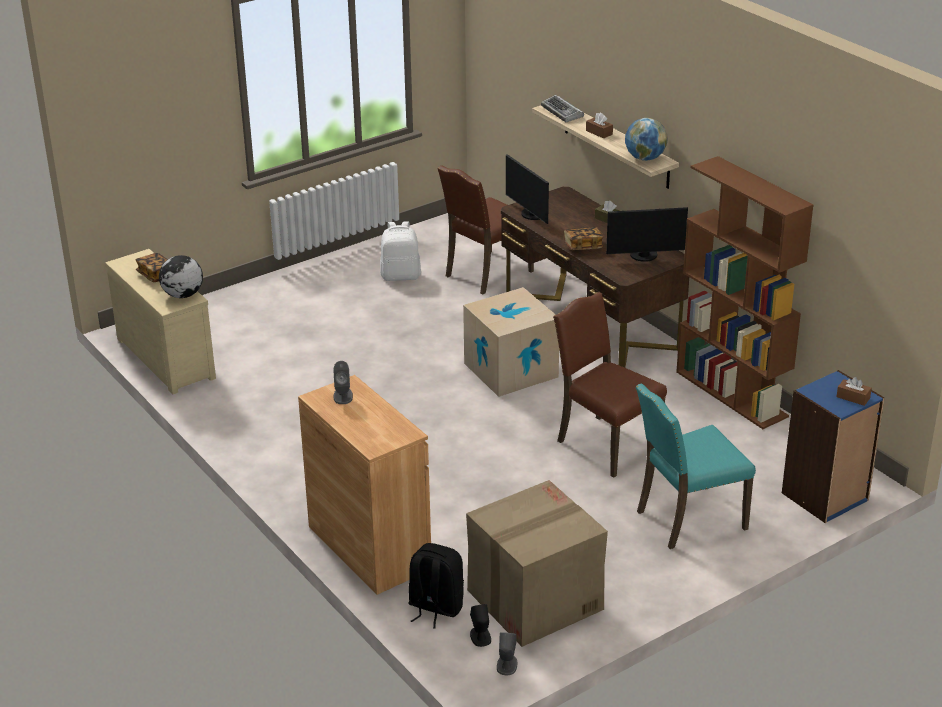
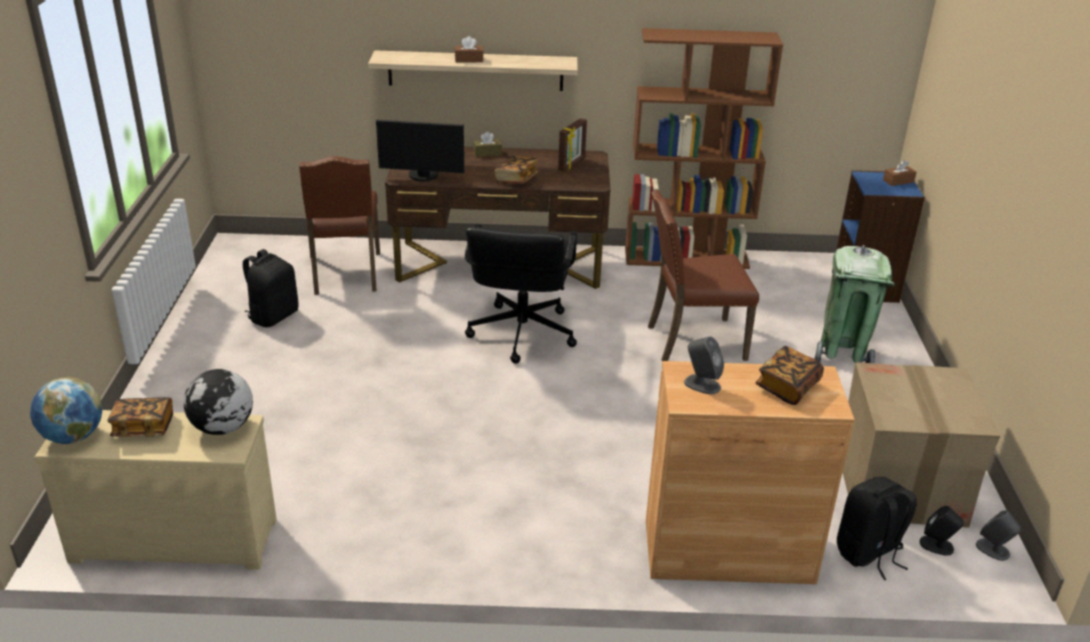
camera: 55 degrees left, 0 degrees up
white backpack [380,221,421,281] -> black backpack [243,249,298,327]
cardboard box [463,287,559,397] -> black office chair [465,224,577,364]
keyboard [541,95,584,123] -> none
monitor [606,207,688,262] -> picture frame [558,118,587,172]
globe [625,118,668,161] -> globe moved to [30,377,102,444]
turquoise chair [636,384,756,549] -> green trash can [814,245,895,363]
none -> book [755,346,824,405]

